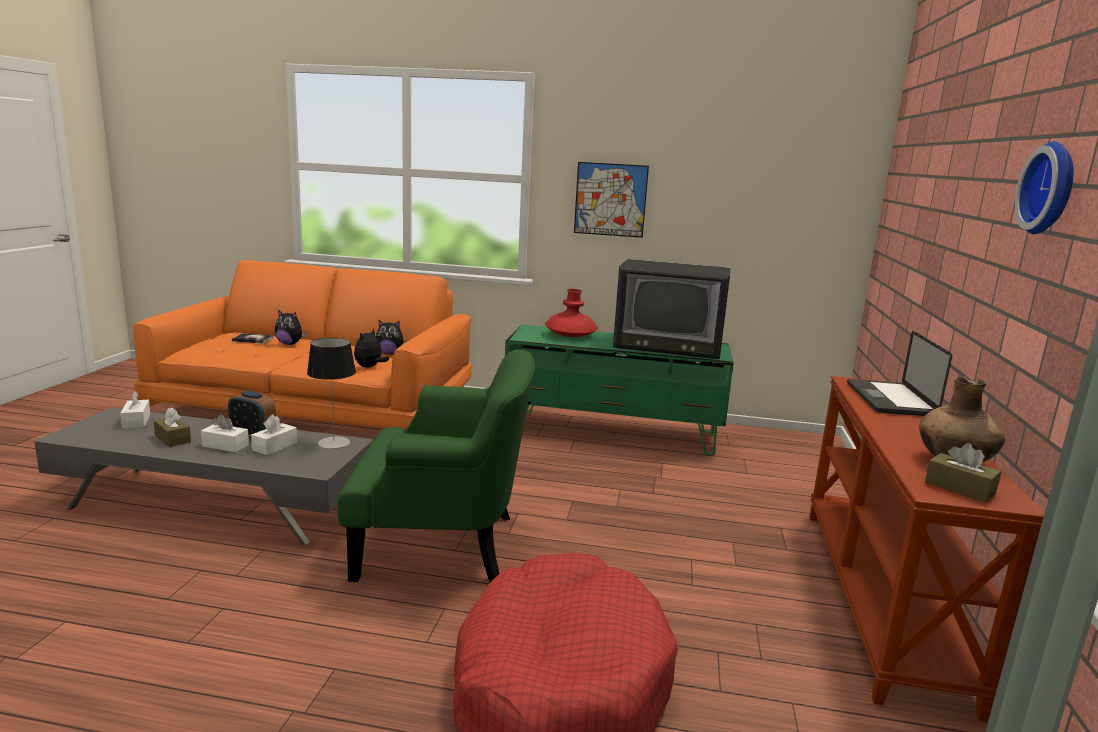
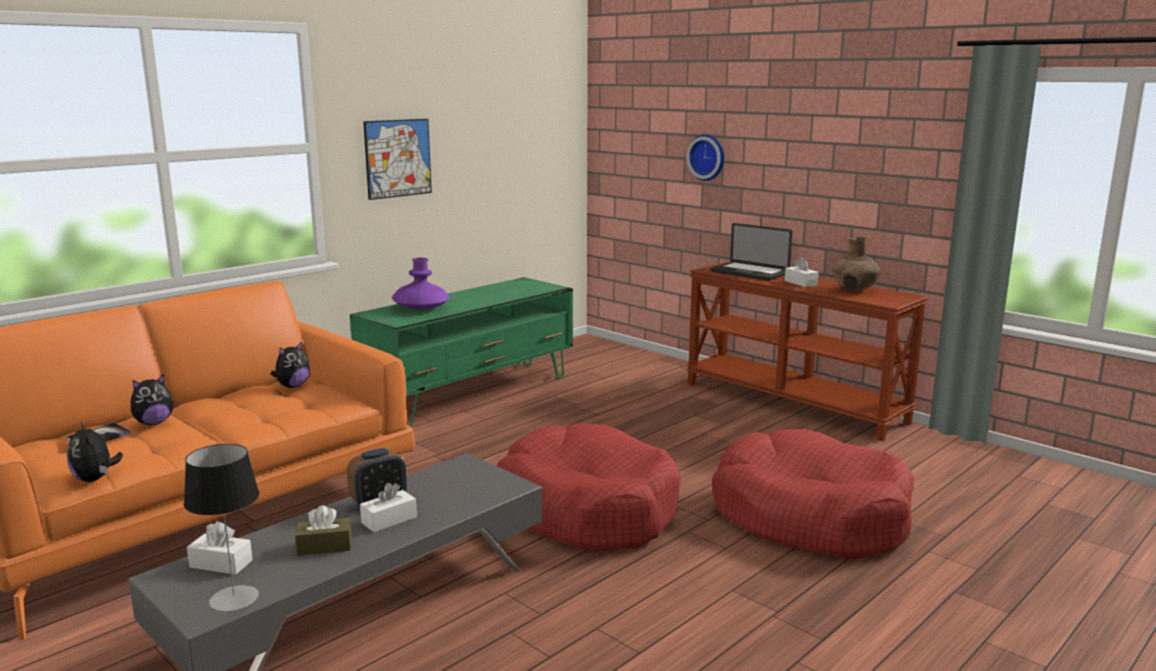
camera: 55 degrees left, 0 degrees up
white tissue box [251,415,297,455] -> white tissue box moved to [784,257,819,287]
table lamp [307,338,356,449] -> table lamp moved to [184,444,259,611]
green armchair [337,349,535,582] -> red dog bed [497,423,680,552]
plush toy [354,328,389,368] -> plush toy moved to [67,421,123,482]
red vase [545,289,598,337] -> purple vase [392,258,450,310]
television [613,259,731,359] -> none
brown tissue box [925,443,1001,503] -> none
wall clock [1015,141,1074,234] -> wall clock moved to [686,134,725,181]

